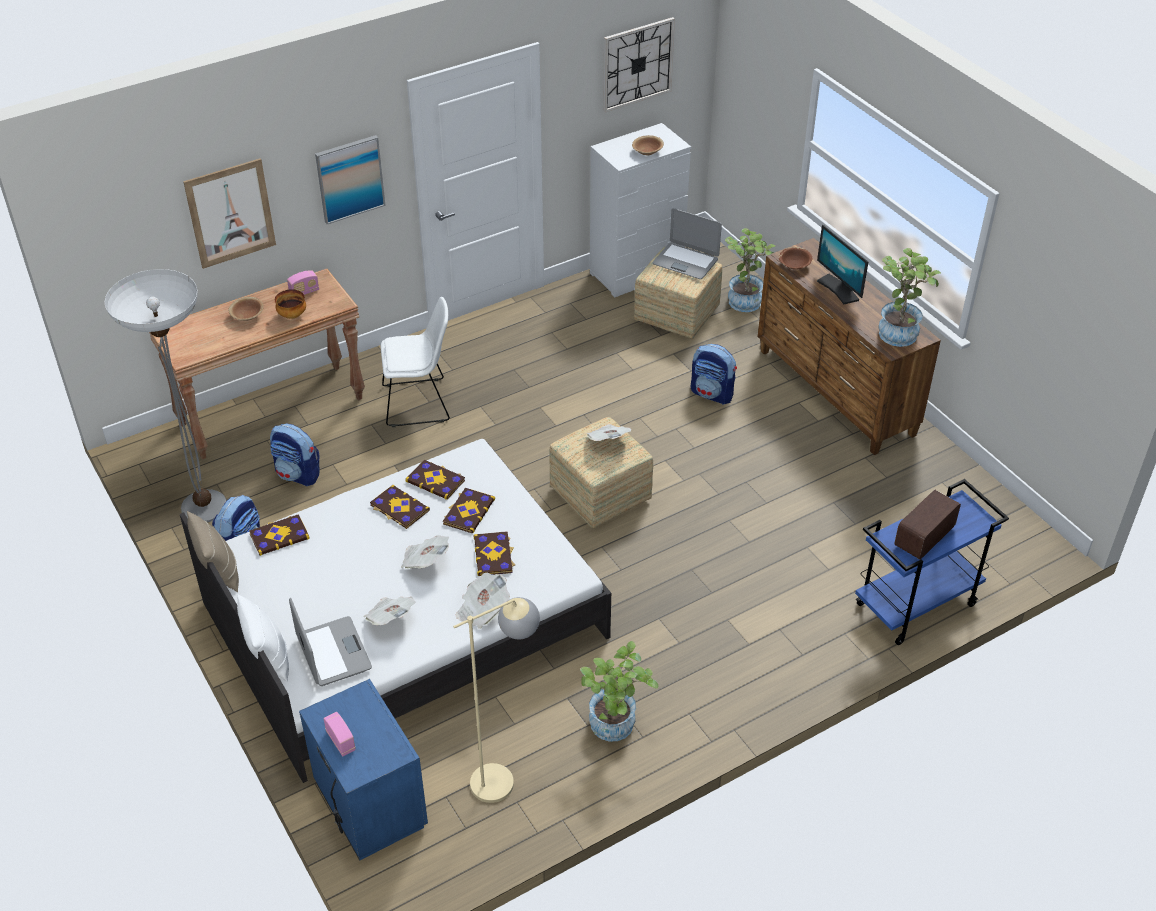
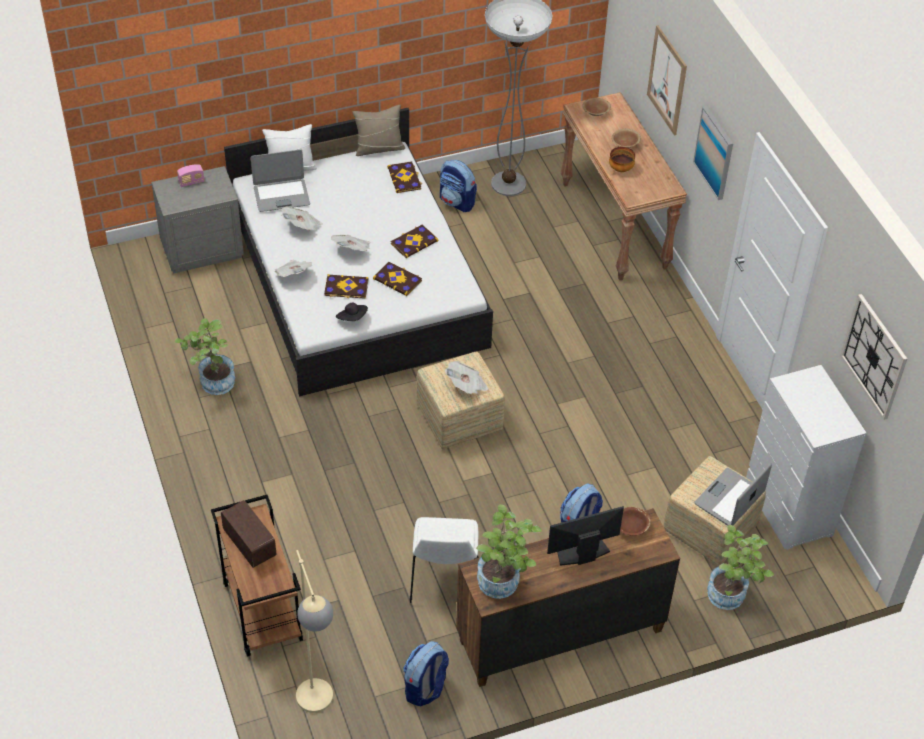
camera: 100 degrees right, 5 degrees up
backpack [270,424,320,486] -> backpack moved to [403,641,449,706]
radio [287,270,319,295] -> none
blue nightstand [299,679,428,861] -> grey nightstand [151,166,244,274]
white chair [381,297,450,427] -> white chair moved to [410,517,479,603]
book [405,460,465,500] -> none
beige floor lamp [453,597,540,803] -> beige floor lamp moved to [296,550,333,713]
brown bowl [632,135,664,155] -> brown bowl moved to [582,98,611,116]
blue cart [855,479,1009,645] -> brown cart [211,495,303,657]
none -> black hat [336,303,368,321]

